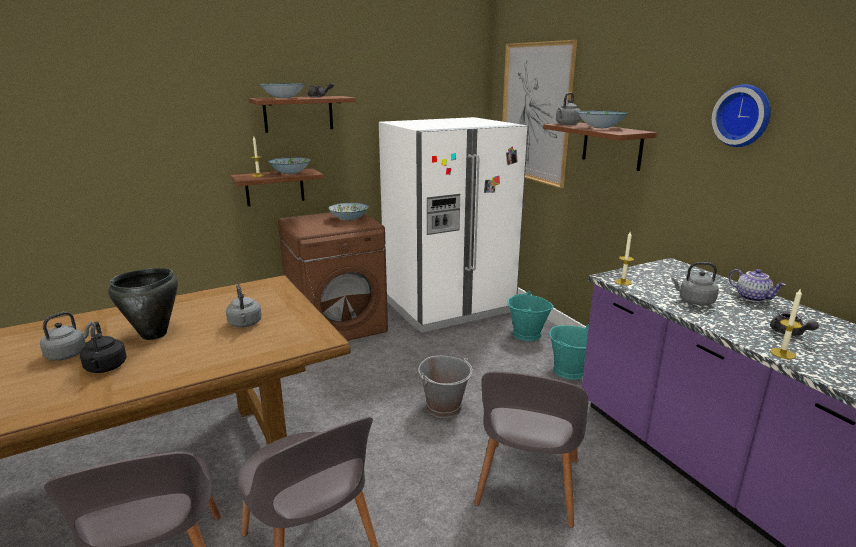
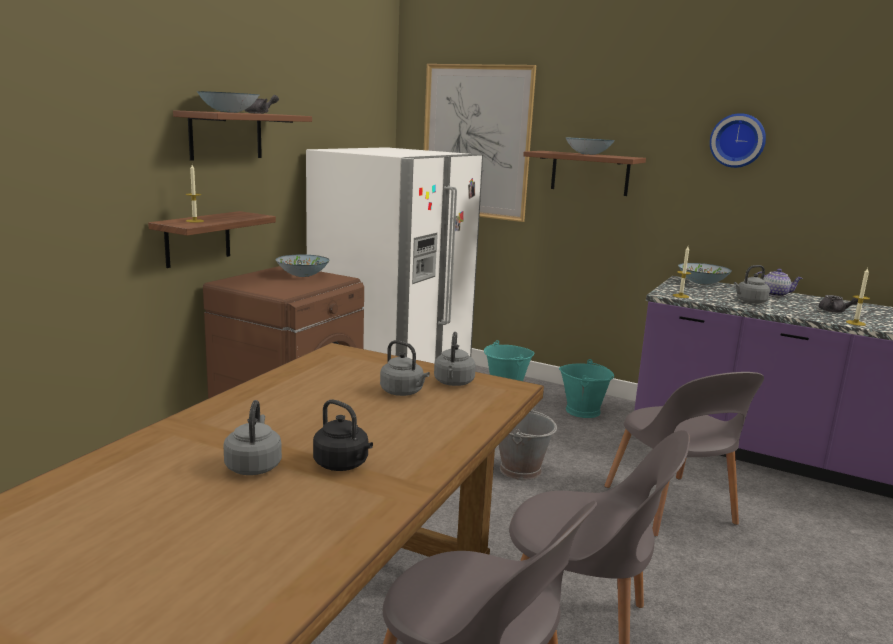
camera: 35 degrees left, 5 degrees down
black cooking pot [108,268,178,340] -> none
bowl [268,157,311,174] -> bowl moved to [678,263,732,285]
grey kettle [556,93,581,125] -> grey kettle moved to [434,332,476,386]

